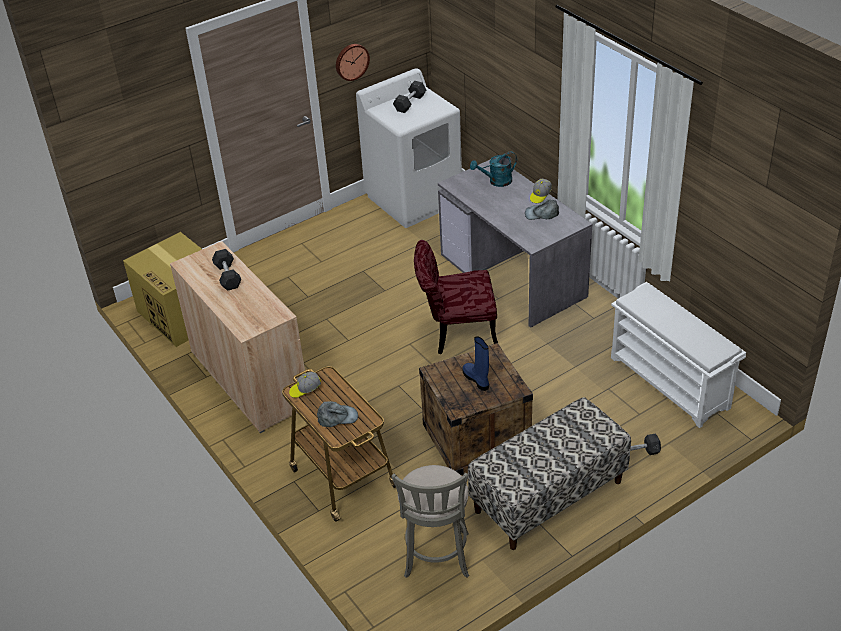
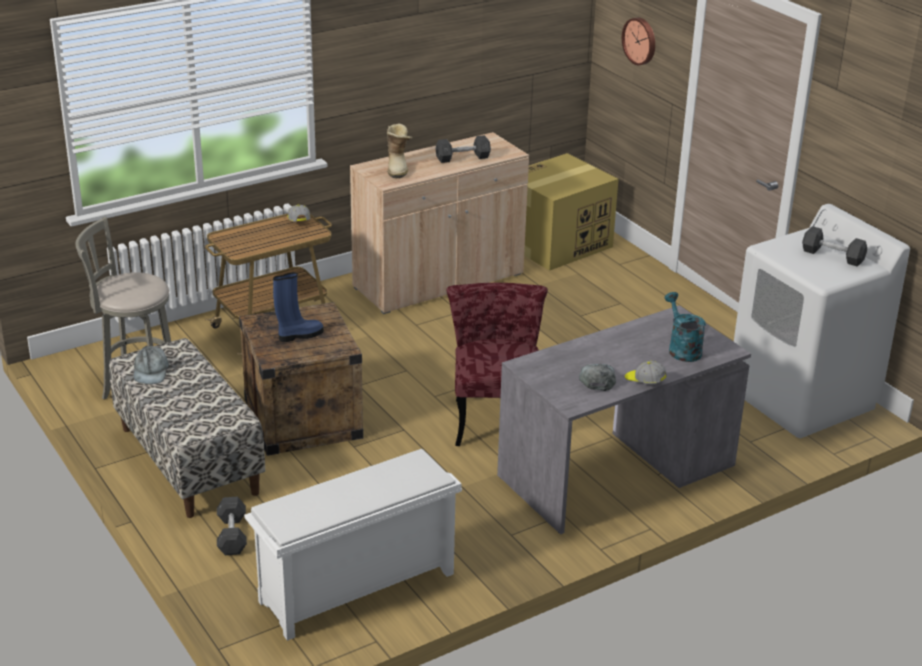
camera: 90 degrees right, 10 degrees down
grey cap [317,401,358,427] -> grey cap moved to [134,345,169,384]
wall clock [336,44,370,81] -> wall clock moved to [622,17,655,65]
none -> boot [387,123,412,179]

